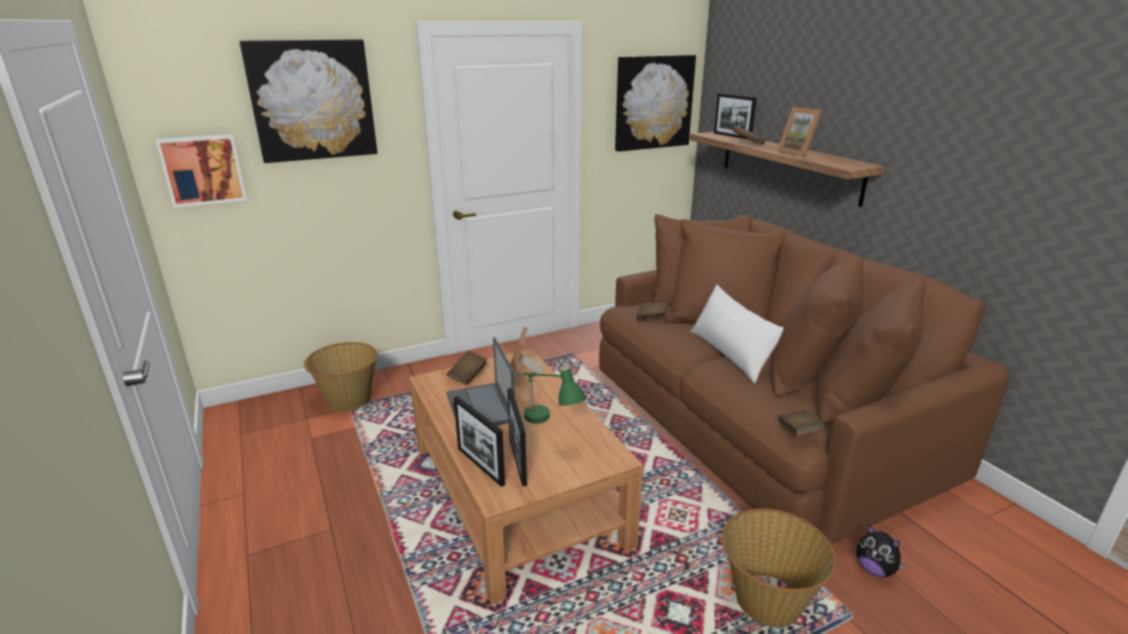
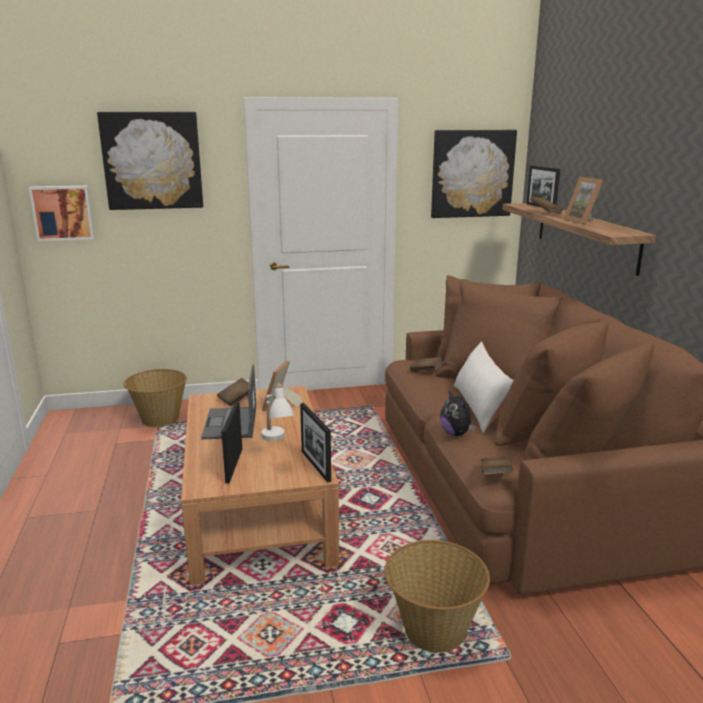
camera: 15 degrees right, 5 degrees down
picture frame [454,396,505,487] -> picture frame moved to [300,403,331,483]
green table lamp [517,365,586,424] -> white table lamp [261,384,294,441]
plush toy [856,525,907,577] -> plush toy moved to [440,391,476,436]

